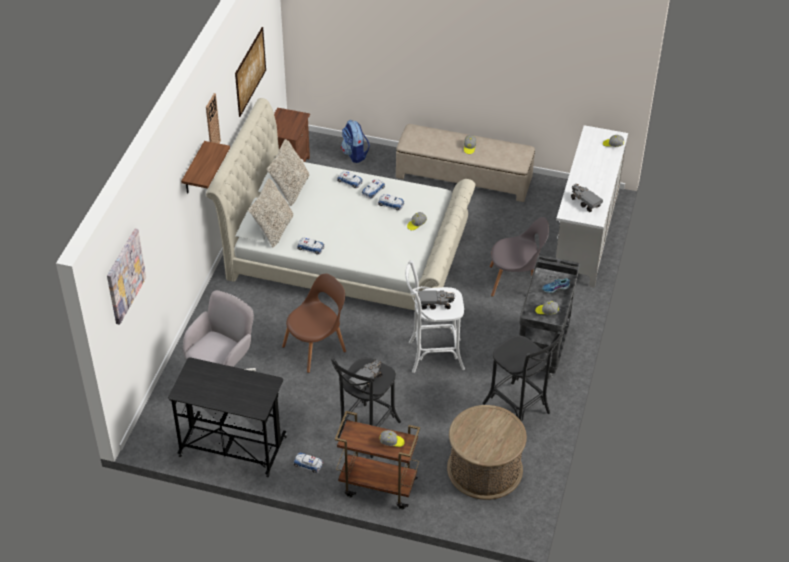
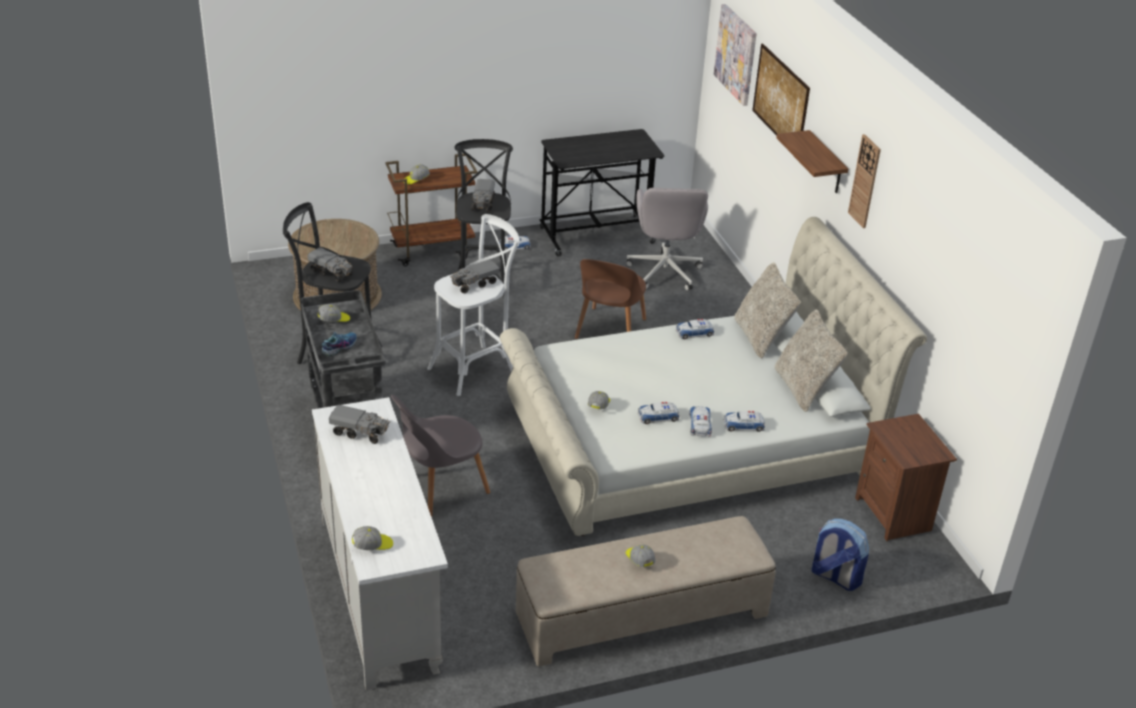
camera: 145 degrees right, 10 degrees down
picture [235,27,266,117] -> picture moved to [752,43,810,136]
none -> toy truck [307,247,353,282]

